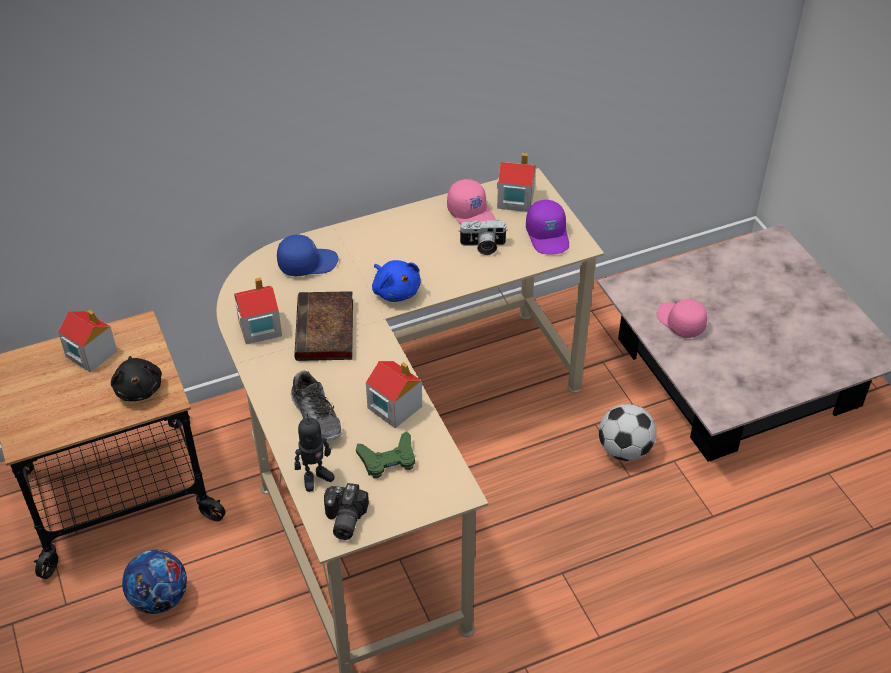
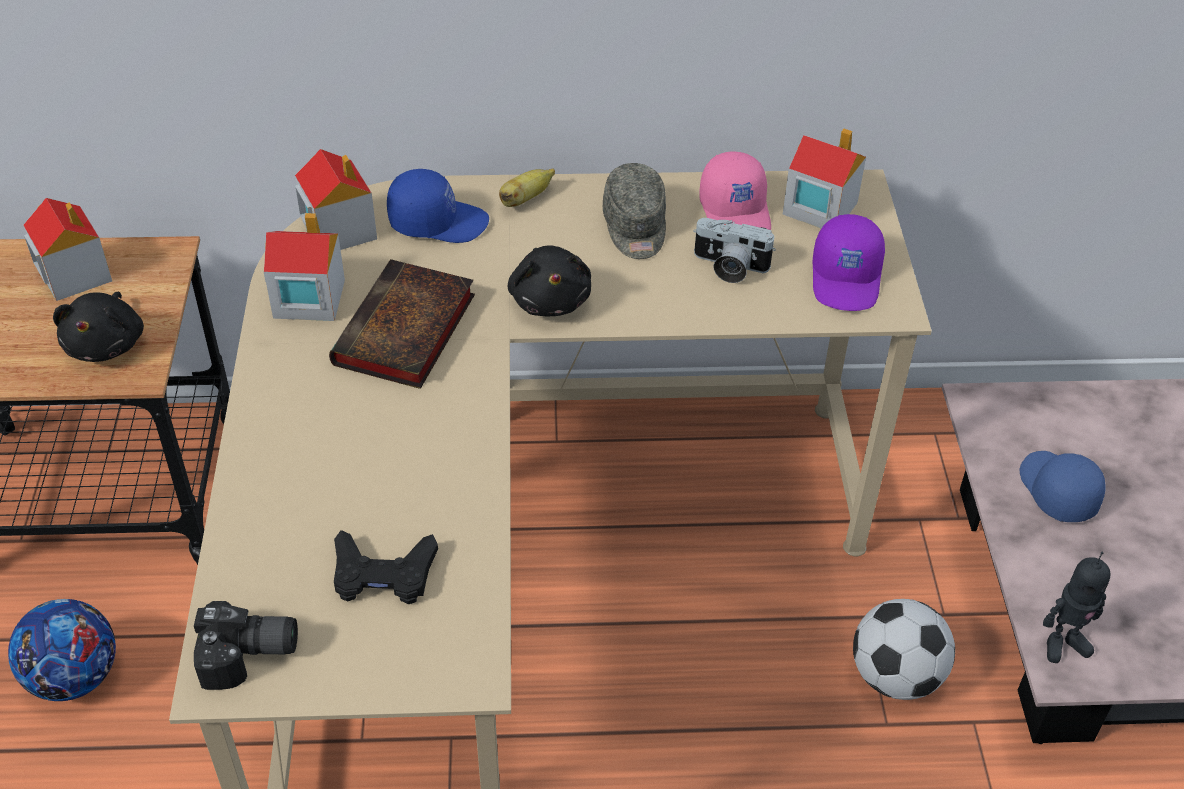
camera: 20 degrees right, 0 degrees up
shoe [290,371,342,441] -> none
toy robot [295,413,335,492] -> toy robot moved to [1043,552,1111,663]
camera [324,483,369,540] -> camera turned 120 degrees counterclockwise [194,601,298,690]
green game controller [356,431,415,478] -> black game controller [334,530,438,604]
toy house [366,361,422,428] -> toy house moved to [295,149,377,250]
blue plush toy [372,260,421,302] -> black plush toy [508,245,591,316]
pink cap [657,299,707,338] -> blue cap [1020,451,1106,522]
none -> banana [499,168,555,207]
none -> grey cap [603,163,666,259]

